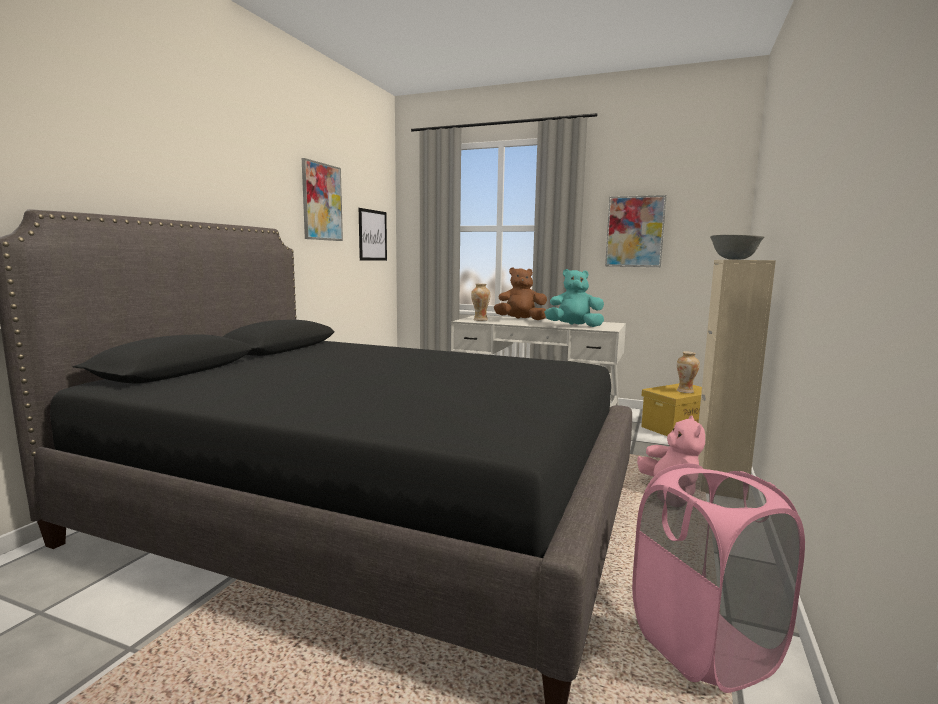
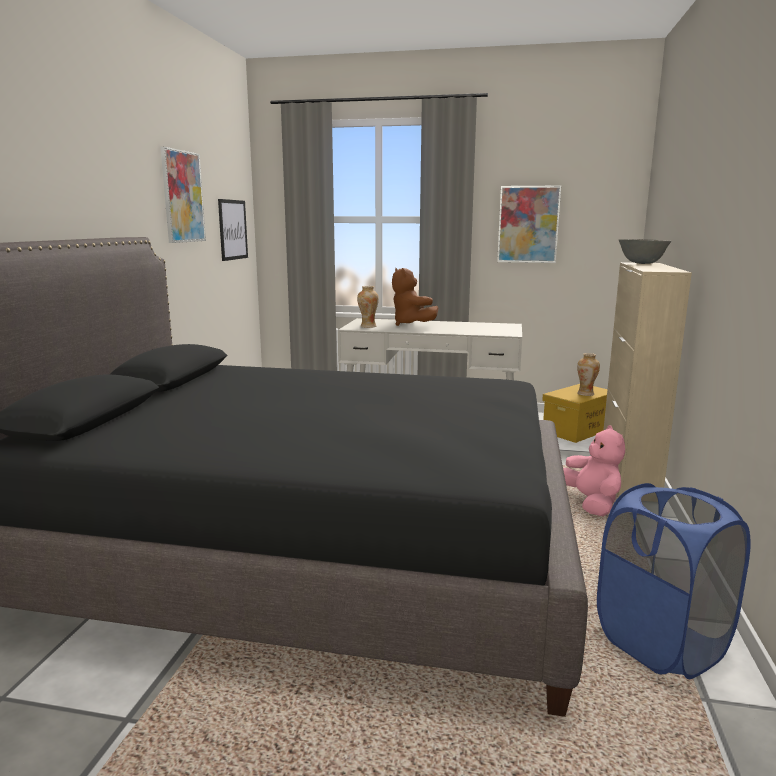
camera: 10 degrees left, 5 degrees up
brown plush toy [494,267,547,320] -> brown plush toy turned 105 degrees counterclockwise [392,268,438,326]
turquoise plush toy [544,269,604,327] -> none
pink laundry basket [632,463,805,693] -> blue laundry basket [597,483,751,679]

